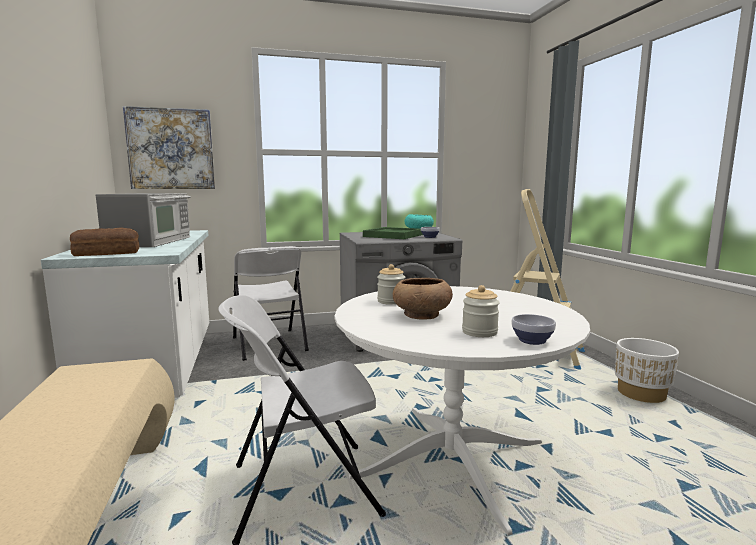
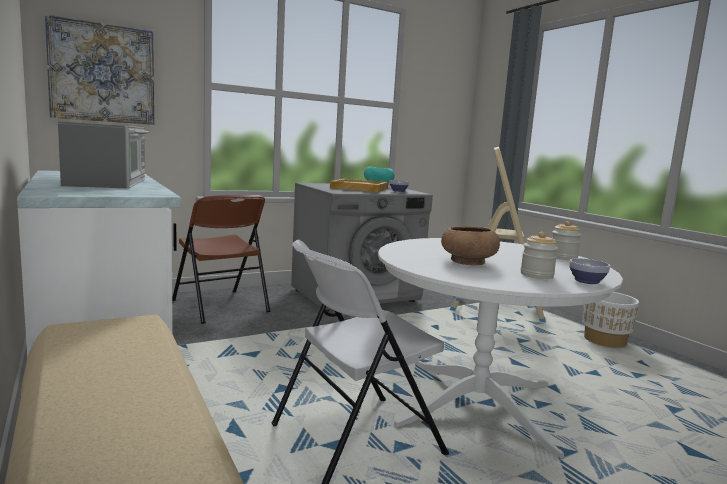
camera: 15 degrees left, 0 degrees up
bread [70,227,139,256] -> none
white chair [233,246,309,361] -> brown chair [172,195,271,324]
green tray [363,227,423,239] -> beige tray [330,179,388,192]
jar [377,264,405,305] -> jar moved to [552,221,581,260]

